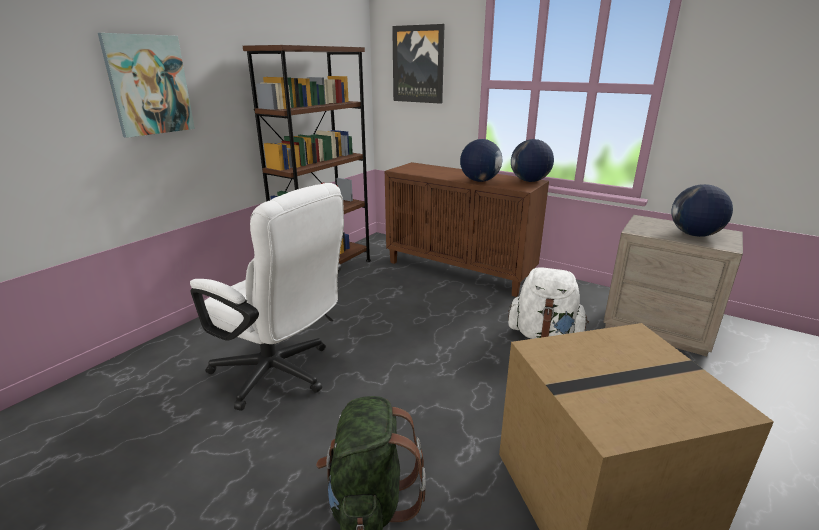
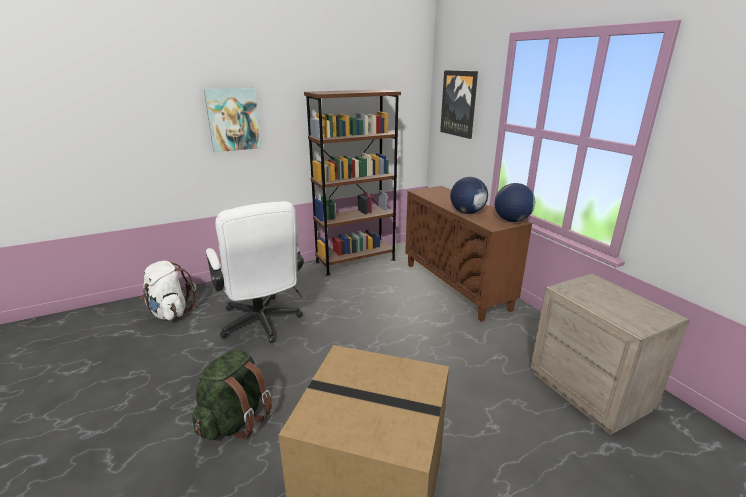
camera: 30 degrees right, 0 degrees up
white backpack [508,267,589,339] -> white backpack moved to [139,261,197,320]
globe [671,184,733,237] -> none

